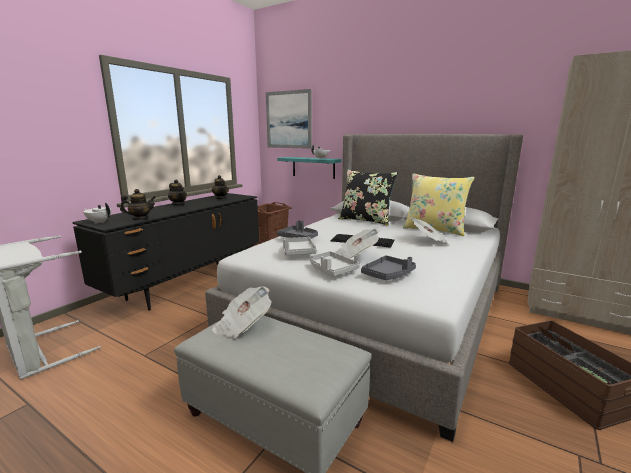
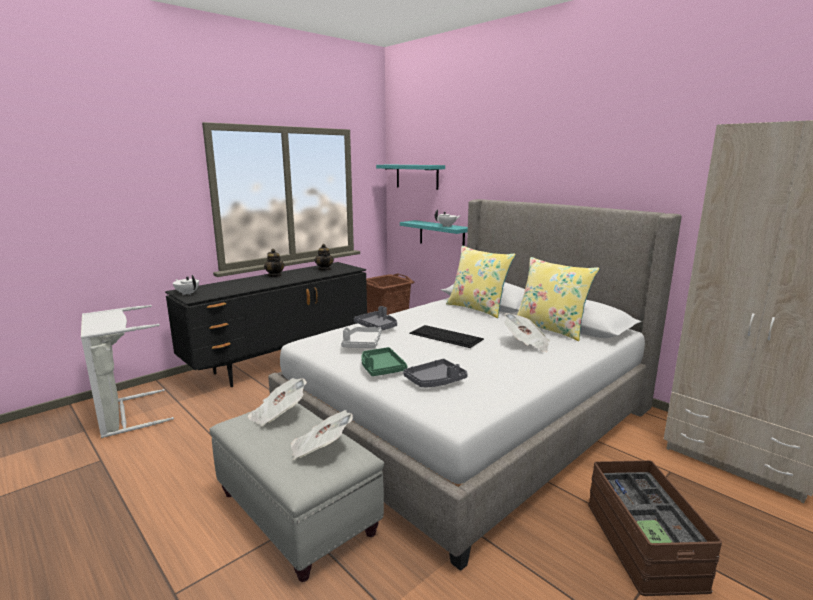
camera: 15 degrees right, 0 degrees up
teapot [120,189,156,220] -> none
picture [266,89,312,149] -> turquoise shelf [376,165,445,190]
grey tray [310,251,360,276] -> green tray [361,347,407,376]
newspaper [334,229,380,258] -> newspaper moved to [291,410,353,460]
black pillow [338,170,398,226] -> yellow pillow [446,246,516,318]

